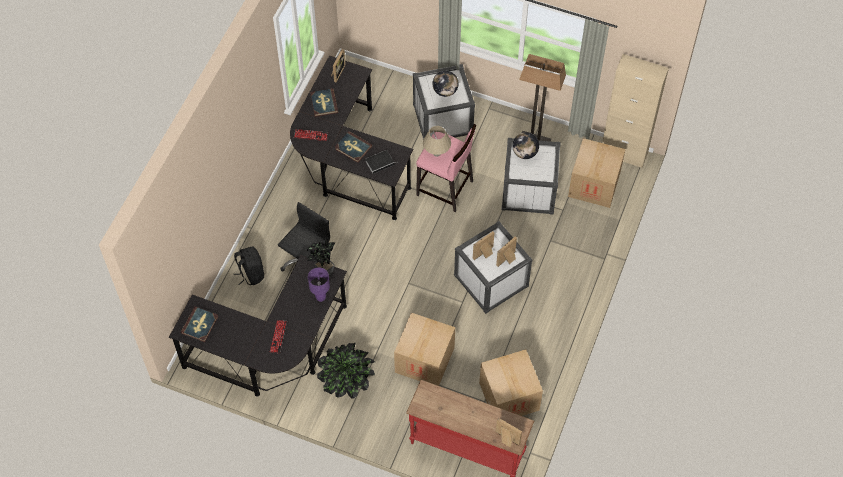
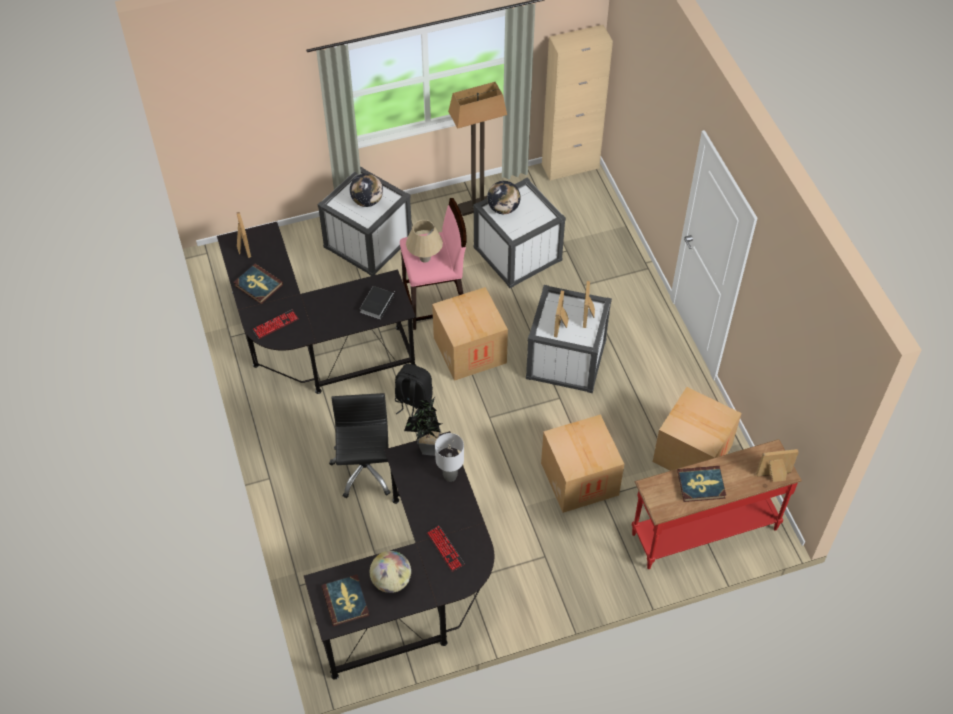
camera: 40 degrees left, 5 degrees down
black backpack [234,246,264,285] -> black backpack moved to [395,364,433,417]
purple table lamp [308,268,330,302] -> grey table lamp [435,433,464,482]
potted plant [317,342,375,399] -> none
book [335,131,372,163] -> book moved to [677,466,726,502]
cardboard box [568,138,626,208] -> cardboard box moved to [432,287,508,381]
none -> globe [370,551,411,593]

